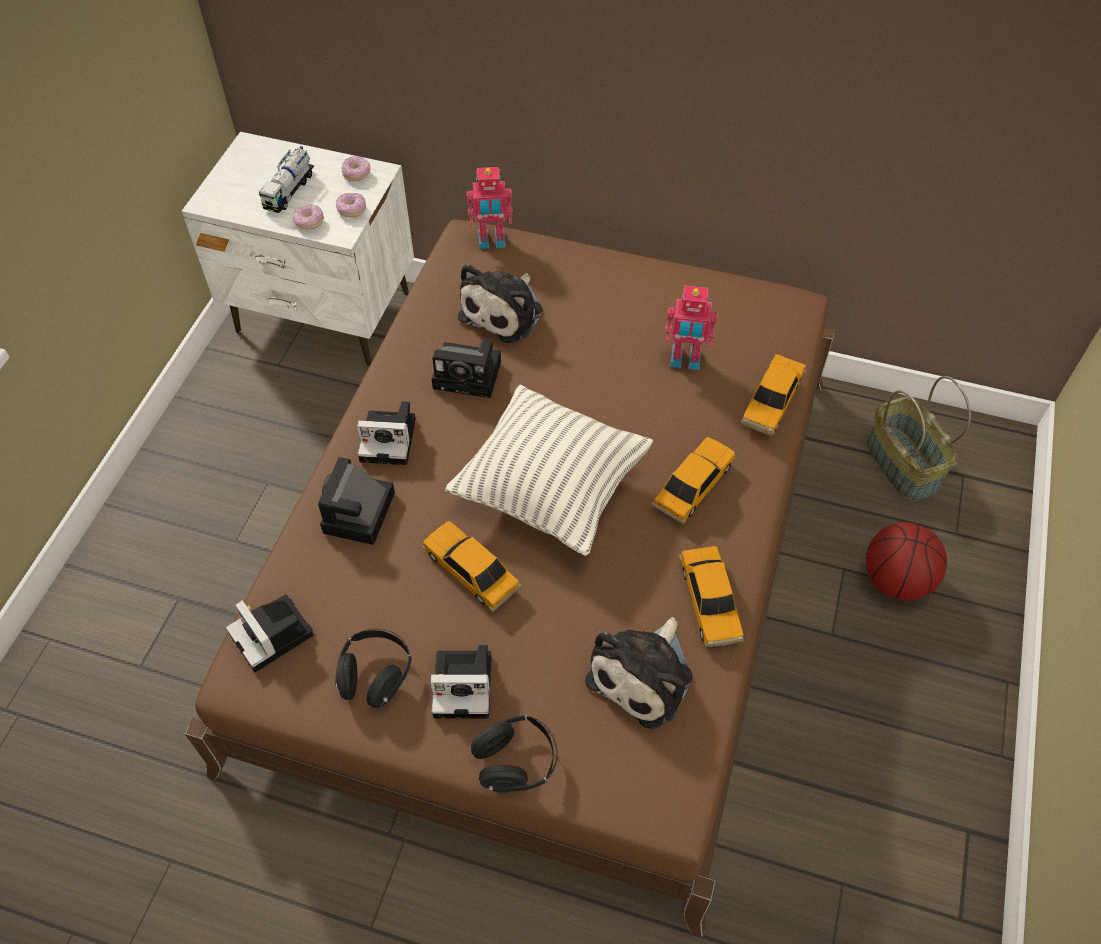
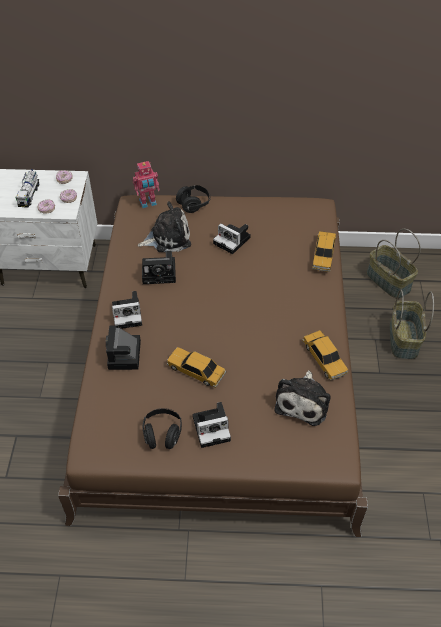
camera: 15 degrees left, 5 degrees down
camera [226,594,314,672] -> camera moved to [213,223,251,254]
pillow [445,385,653,556] -> none
plush toy [458,264,543,343] -> plush toy turned 120 degrees counterclockwise [138,201,191,252]
black headphones [471,715,557,793] -> black headphones moved to [176,185,211,213]
toy car [652,437,736,524] -> none
toy robot [665,285,718,370] -> none
basketball [866,522,947,600] -> basket [389,290,434,359]

